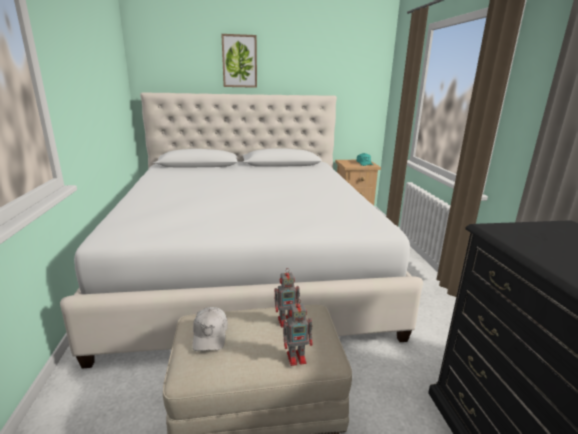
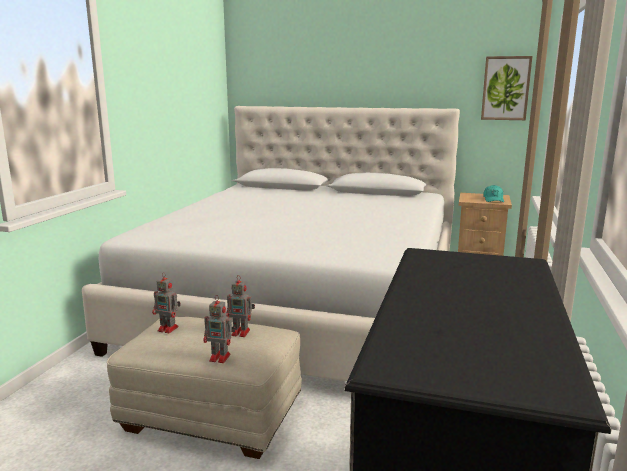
camera: 25 degrees right, 5 degrees down
white cap [192,307,228,351] -> toy robot [152,272,181,333]
picture [221,34,257,88] -> picture moved to [481,56,532,120]

